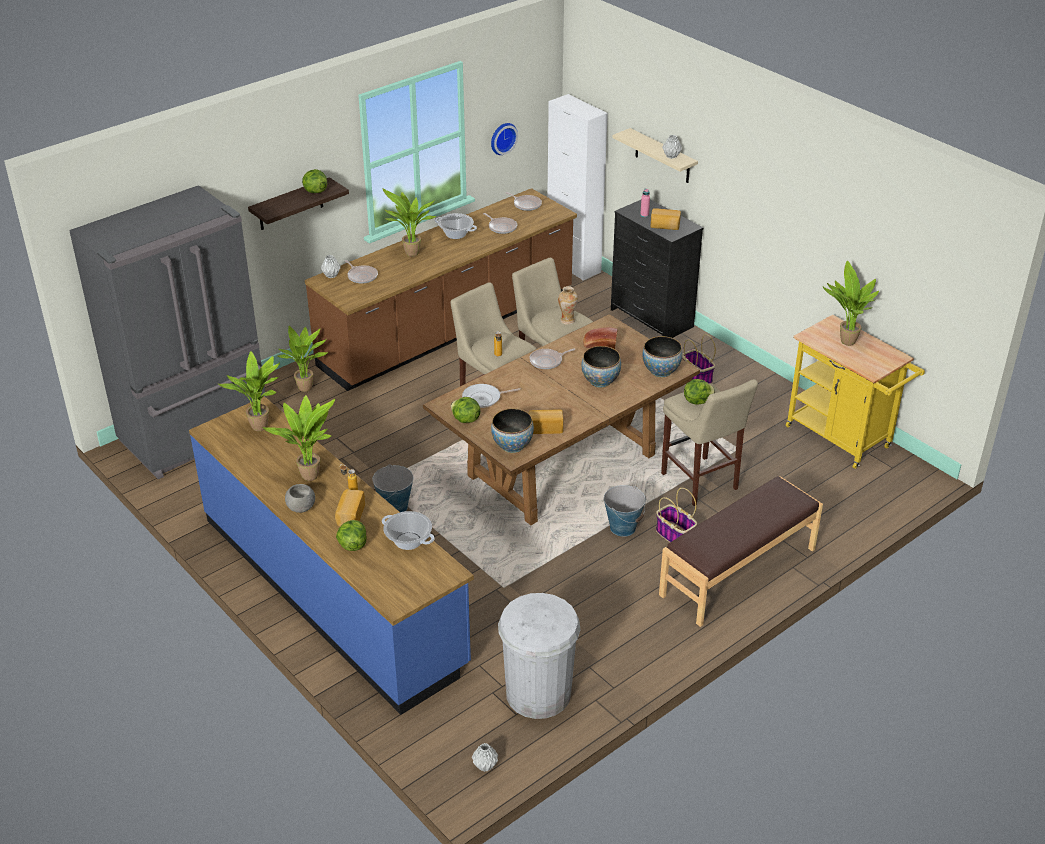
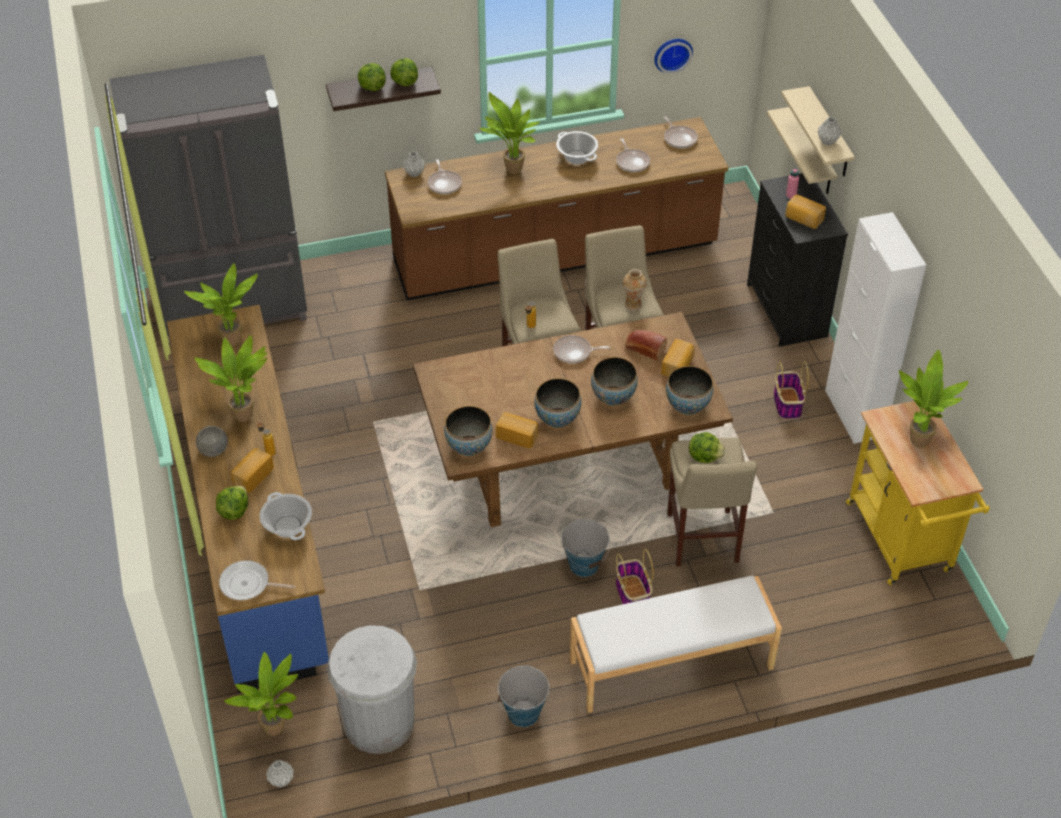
camera: 25 degrees right, 10 degrees up
potted plant [278,326,328,392] -> potted plant moved to [224,652,298,736]
bucket [372,464,413,512] -> bucket moved to [498,665,549,727]
lettuce [451,397,481,423] -> lettuce moved to [358,63,386,91]
frying pan [462,384,520,408] -> frying pan moved to [219,560,295,600]
white cabinet [547,94,608,281] -> white cabinet moved to [825,212,926,444]
brown bench [659,476,823,627] -> white bench [570,576,782,713]
none -> bowl [534,378,582,428]
none -> bread [661,339,695,377]
none -> beige shelf [767,107,837,194]

